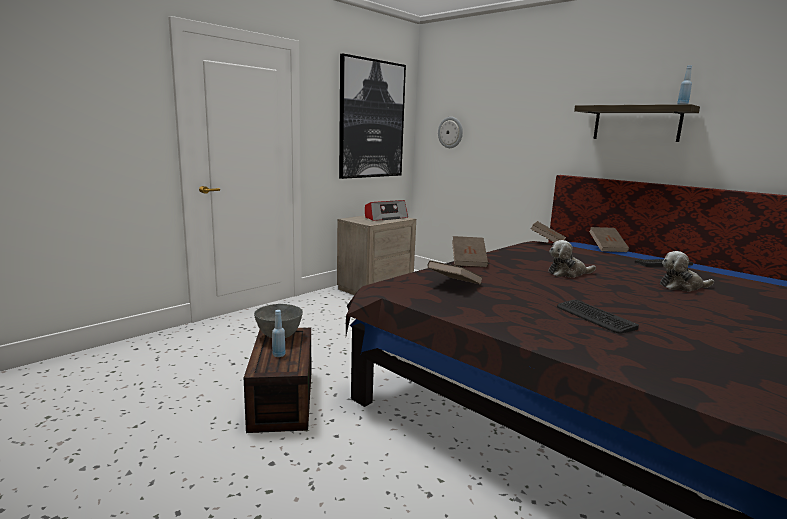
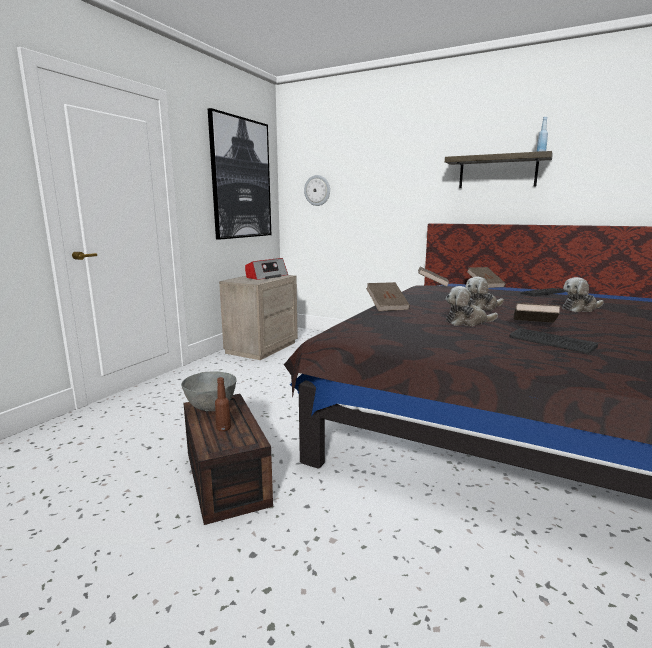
camera: 15 degrees left, 0 degrees up
blue bottle [272,310,285,357] -> brown bottle [215,377,231,431]
brown book [428,261,483,285] -> brown book moved to [513,303,560,323]
none -> plush toy [446,286,498,326]

